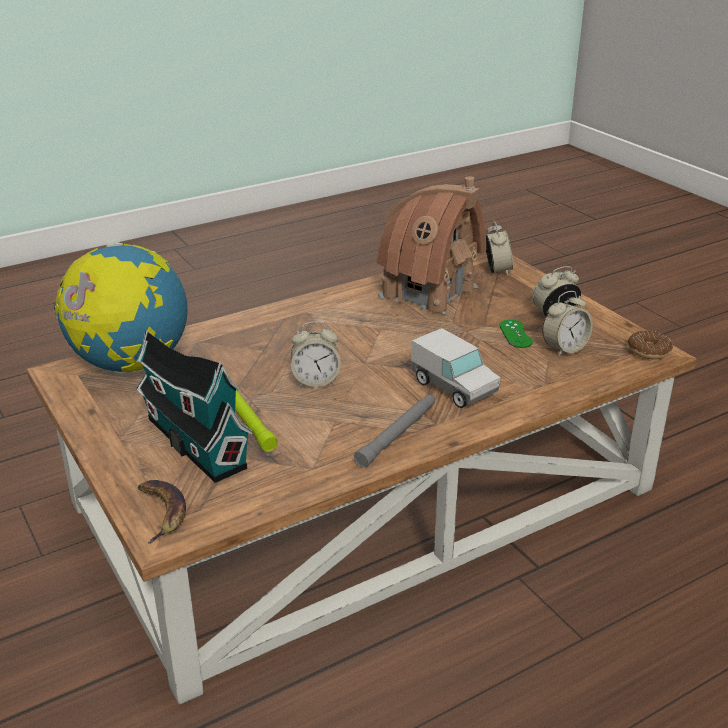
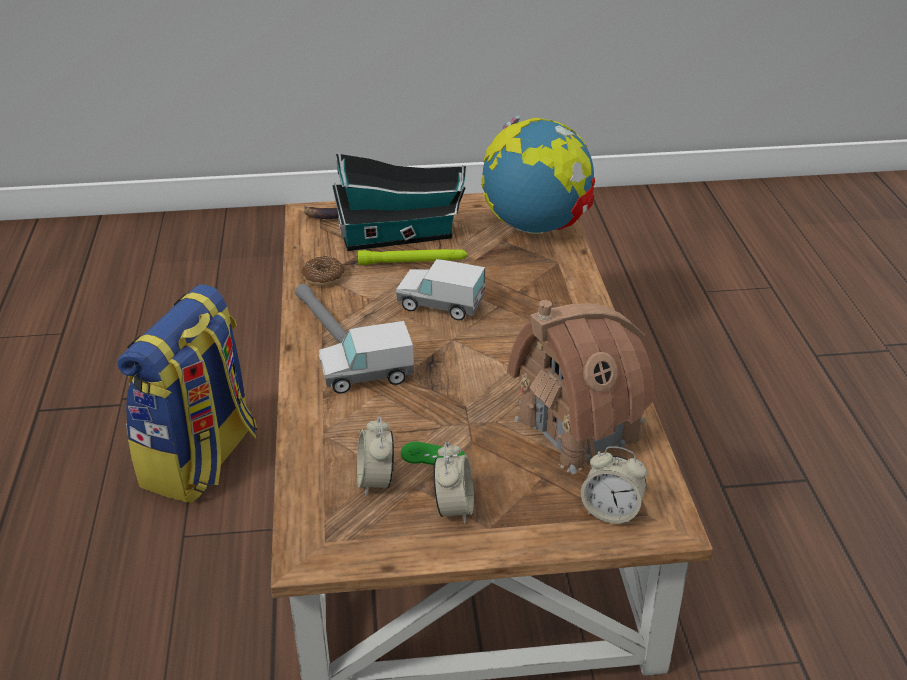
camera: 115 degrees right, 5 degrees up
alarm clock [291,321,341,387] -> toy truck [396,259,485,320]
donut [628,331,673,359] -> donut moved to [301,256,345,286]
none -> backpack [117,284,257,504]

